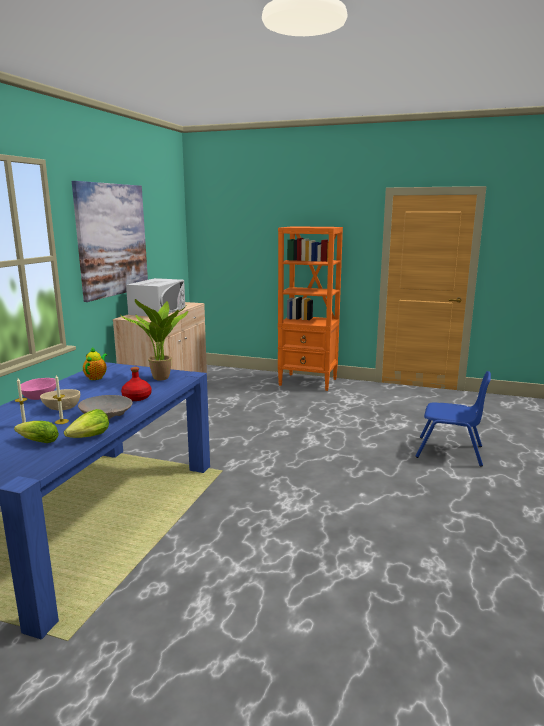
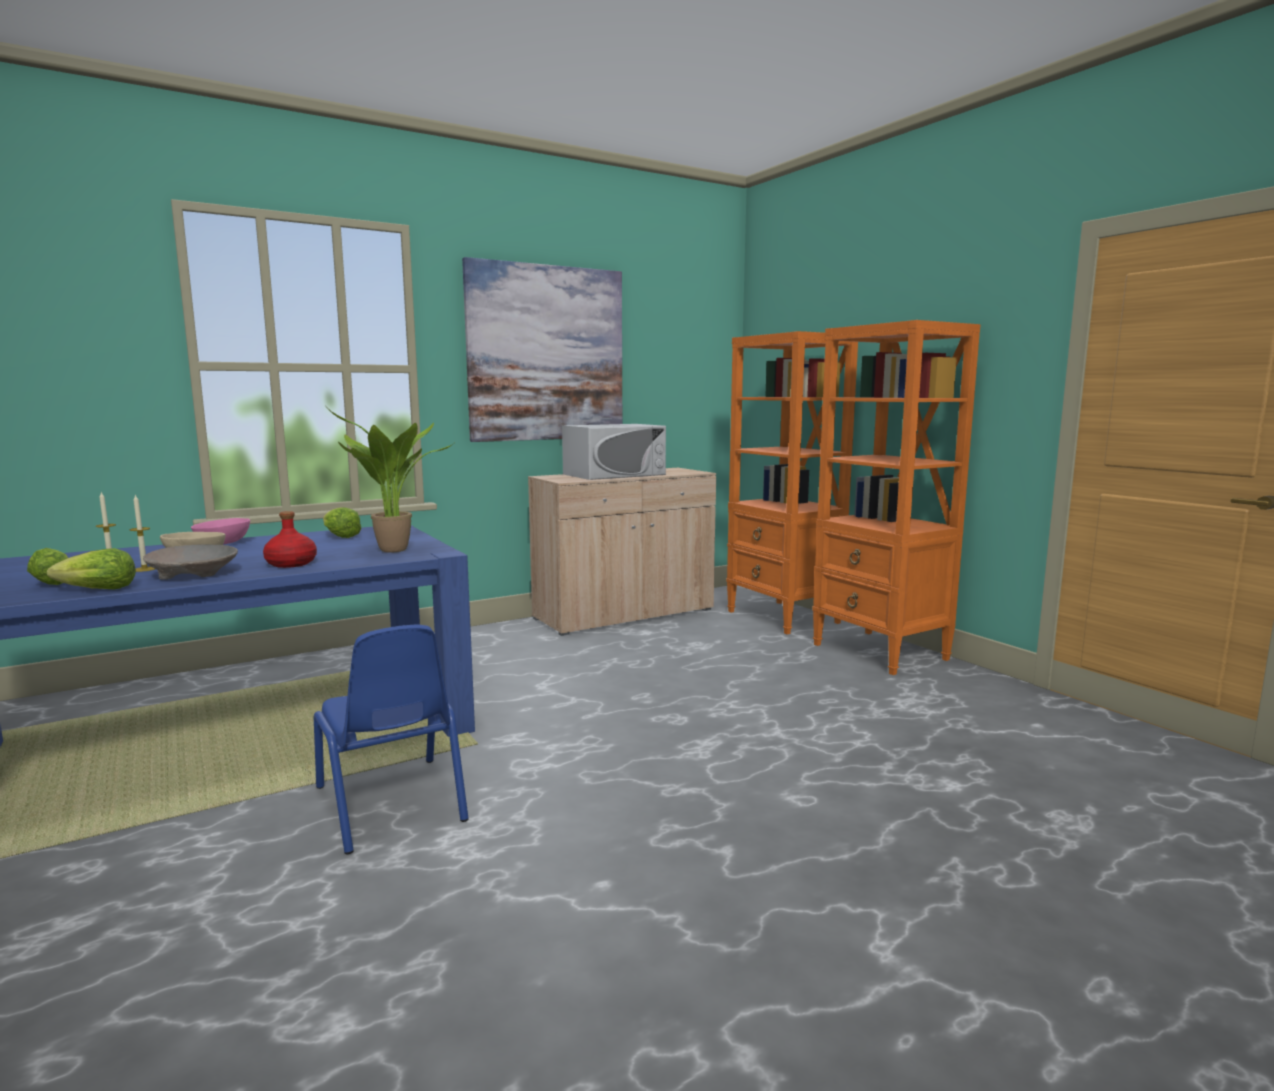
camera: 40 degrees right, 5 degrees down
teapot [83,348,107,380] -> lettuce [323,507,361,538]
blue chair [415,371,491,467] -> blue chair moved to [314,624,469,854]
none -> orange bookcase [726,331,858,634]

